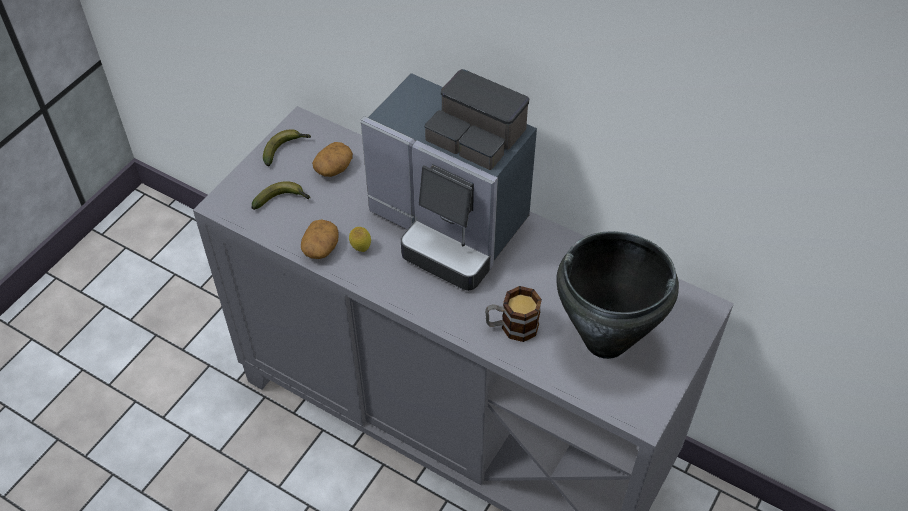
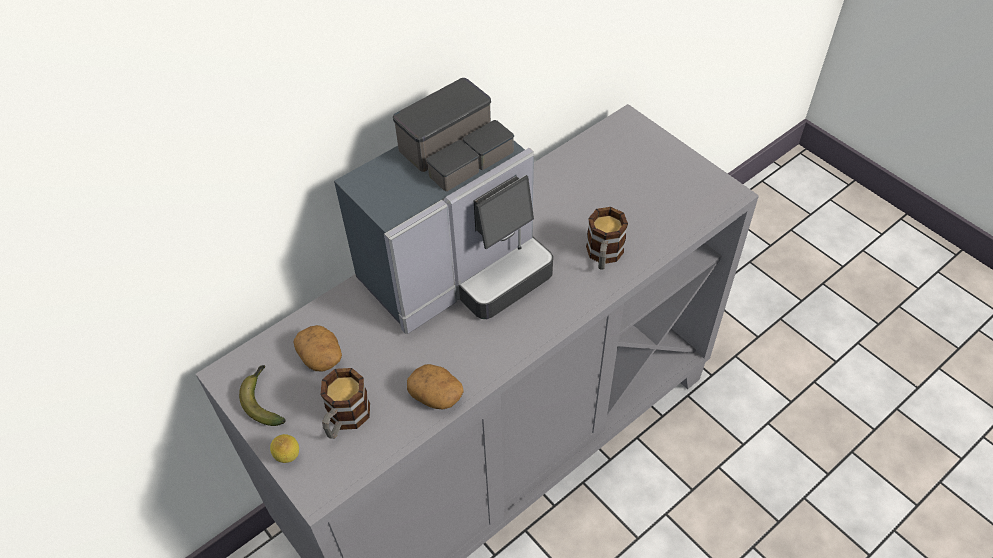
camera: 70 degrees left, 0 degrees up
banana [251,181,310,210] -> mug [321,368,370,439]
lemon [349,227,371,252] -> lemon moved to [270,434,299,463]
black cooking pot [556,231,679,359] -> none

